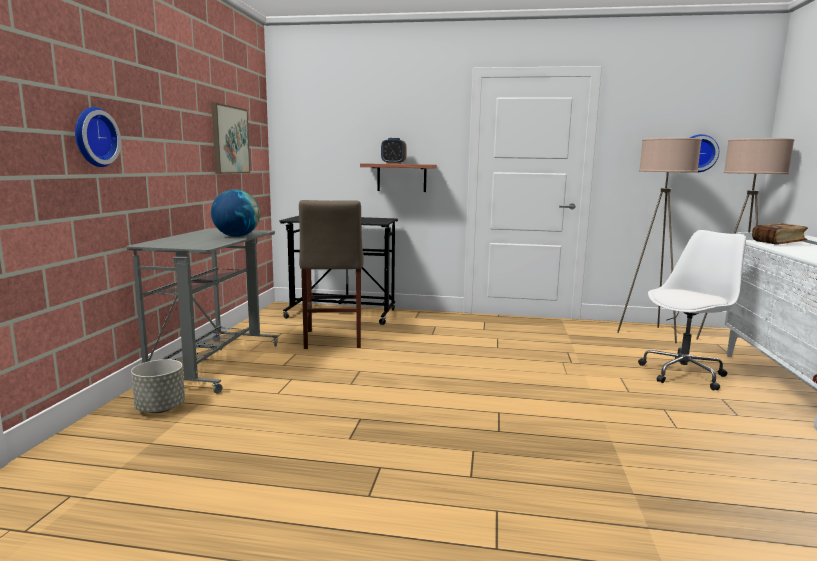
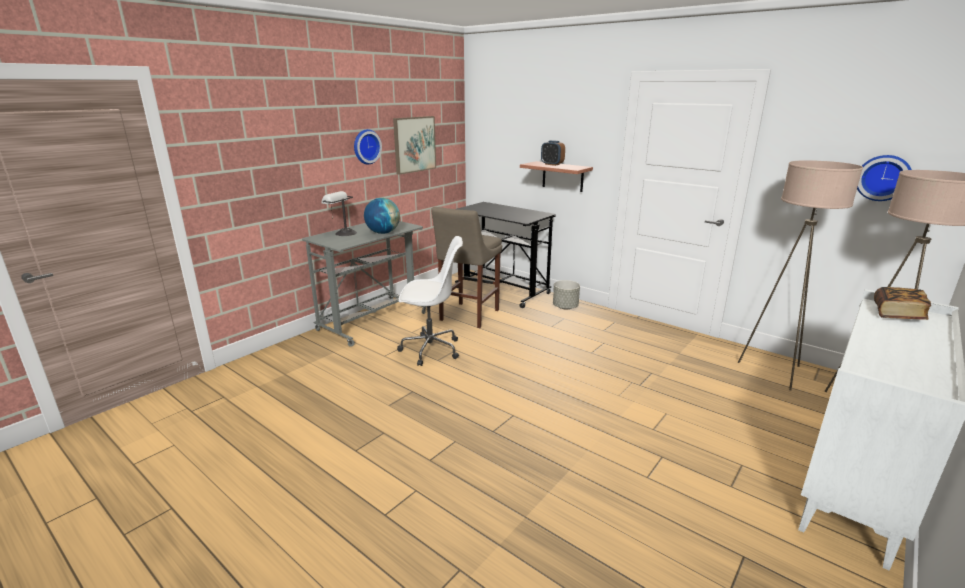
camera: 30 degrees right, 10 degrees up
wall clock [75,107,121,167] -> wall clock moved to [354,129,382,164]
grey planter [131,359,185,413] -> grey planter moved to [553,280,580,310]
white office chair [638,230,746,390] -> white office chair moved to [397,236,463,366]
none -> table lamp [321,191,357,236]

